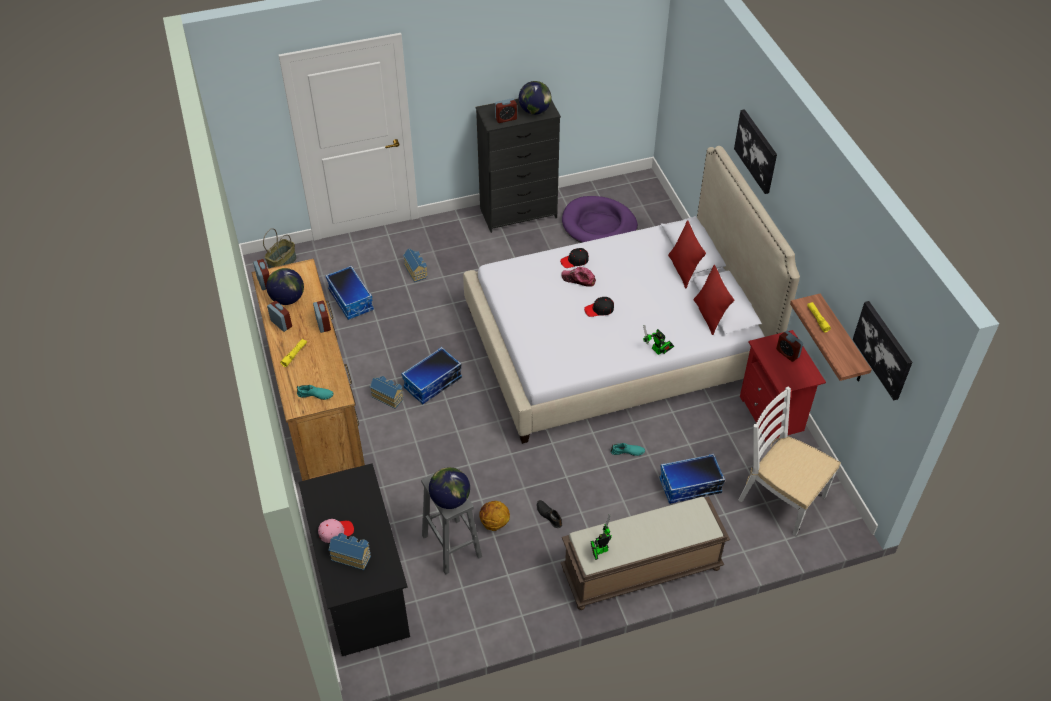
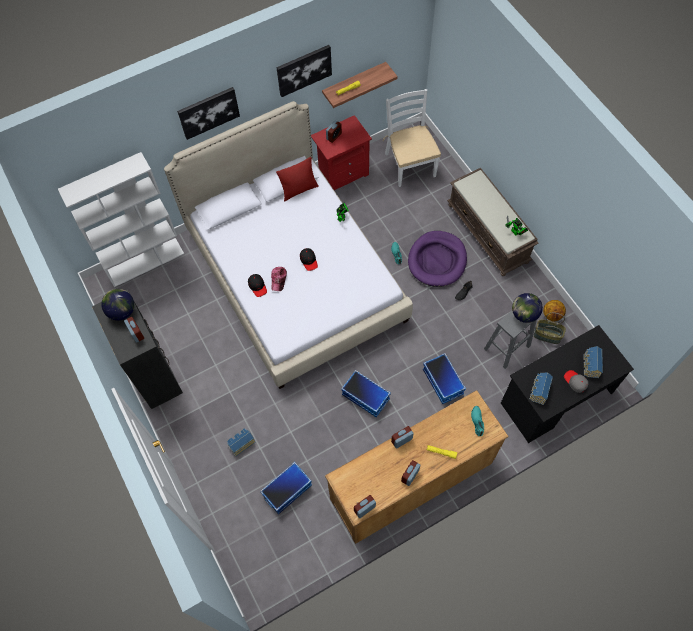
camera: 100 degrees left, 15 degrees up
basket [263,228,297,268] -> basket moved to [534,313,566,344]
globe [266,268,304,305] -> none
pink cap [318,519,354,543] -> grey cap [564,370,589,393]
toy house [370,376,404,409] -> toy house moved to [530,372,553,405]
basketball [479,501,510,531] -> basketball moved to [543,300,566,321]
purple dog bed [562,196,638,243] -> purple dog bed moved to [408,231,467,287]
storage box [659,454,725,504] -> storage box moved to [423,353,466,404]
red pillow [668,220,706,288] -> none
white chair [738,386,841,536] -> white chair turned 135 degrees clockwise [383,89,441,187]
picture [853,301,912,400] -> picture moved to [276,45,332,97]
none -> white bookcase [58,152,184,287]

